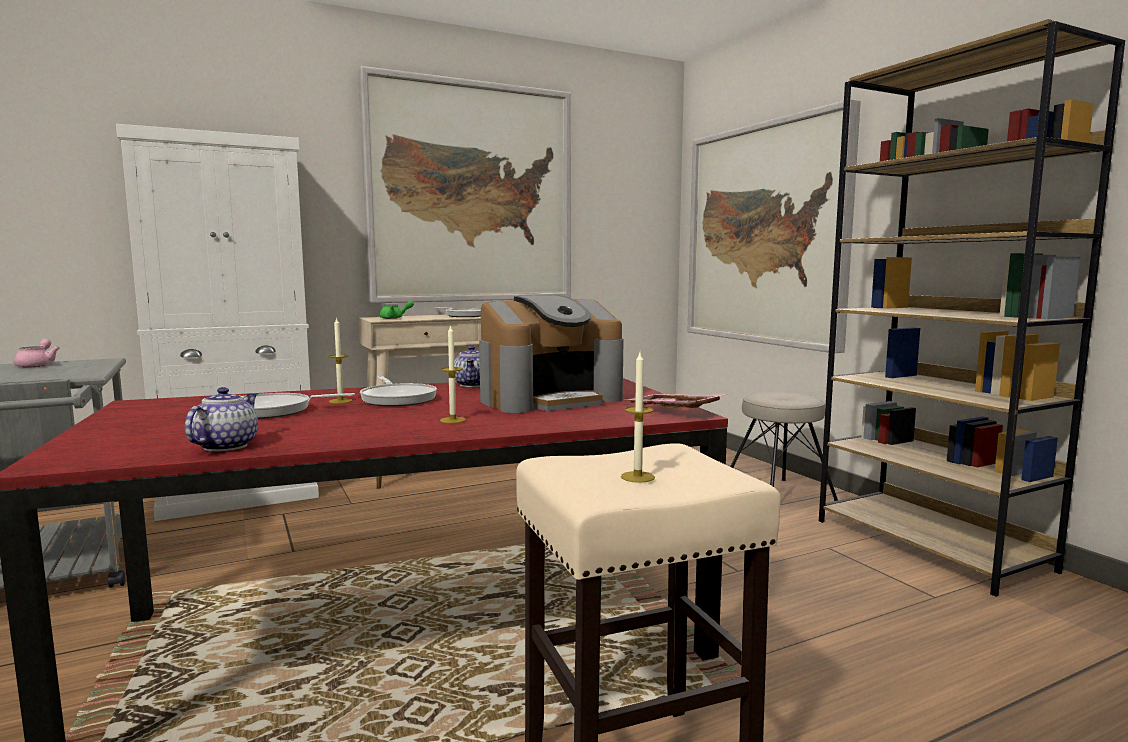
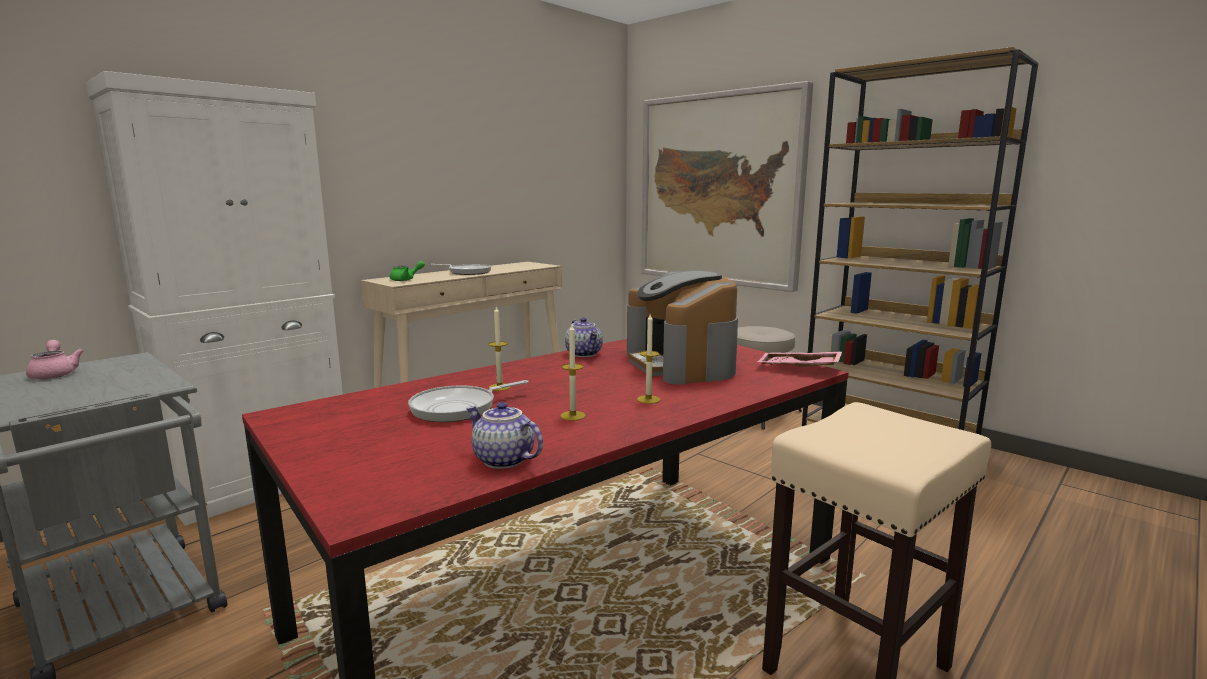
camera: 20 degrees left, 5 degrees up
teapot [184,387,258,452] -> teapot turned 45 degrees counterclockwise [466,402,543,469]
picture [358,66,571,303] -> none
frying pan [360,376,437,407] -> none
coffee machine [479,295,623,413] -> coffee machine turned 120 degrees clockwise [627,270,738,385]
candle [621,353,655,483] -> candle moved to [560,324,586,421]

